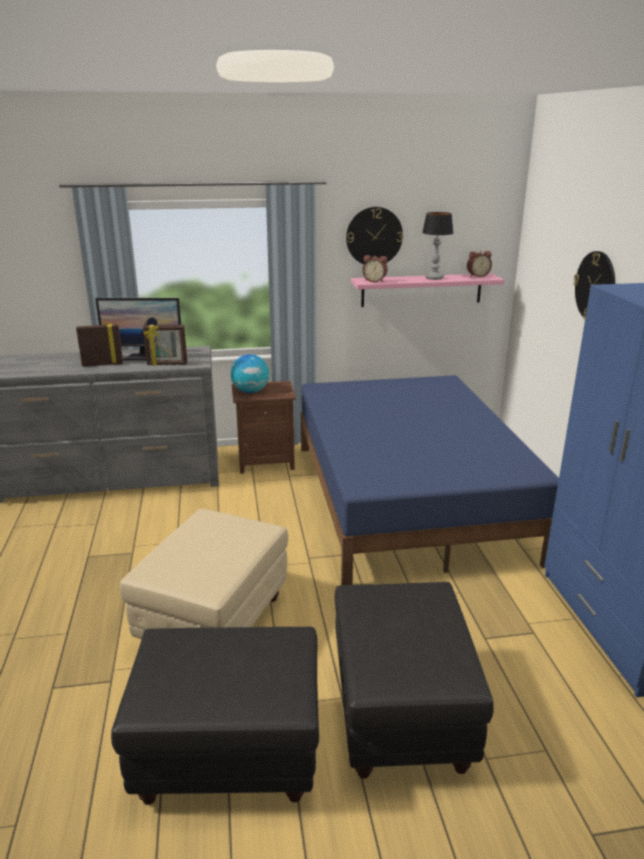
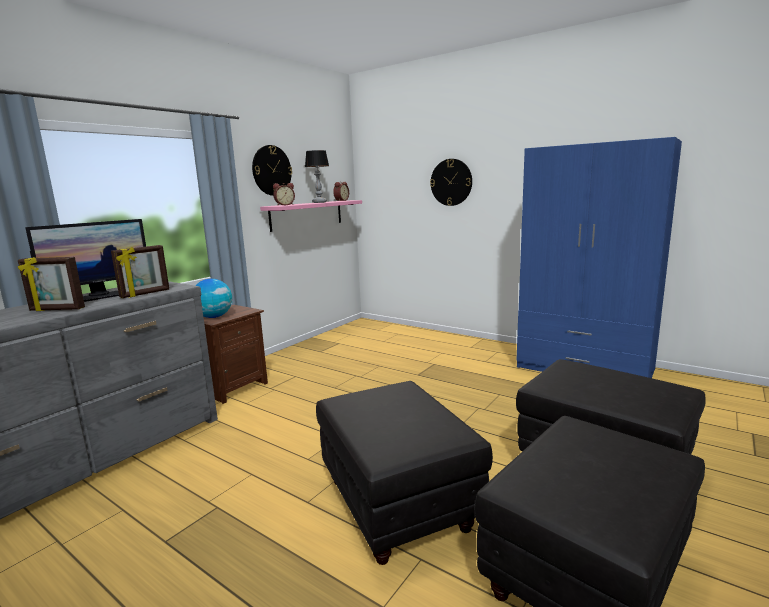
camera: 45 degrees left, 10 degrees down
picture frame [76,323,123,367] -> picture frame turned 120 degrees counterclockwise [18,257,85,311]
beige ottoman [120,508,288,639] -> black ottoman [316,381,493,565]
blue bed [301,375,559,585] -> none

